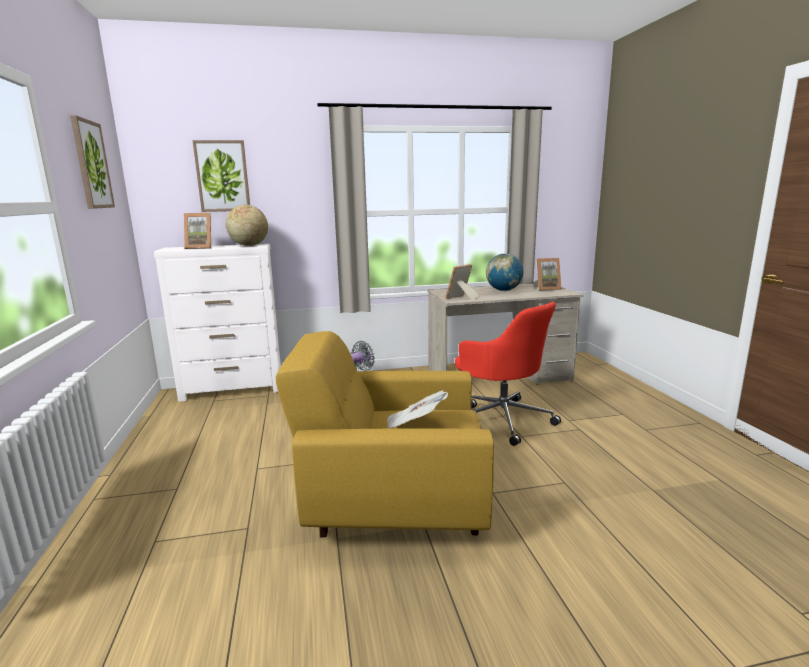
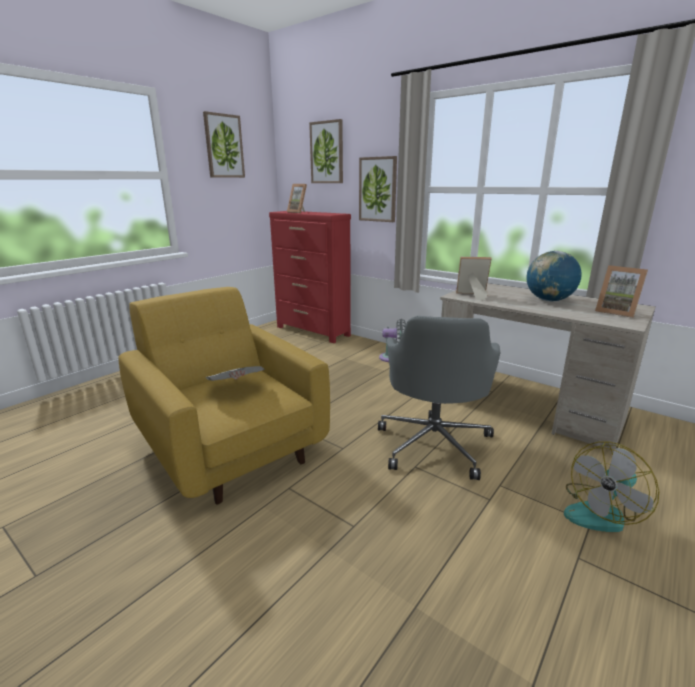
camera: 50 degrees right, 5 degrees up
white dresser [154,244,281,402] -> red dresser [269,211,351,343]
globe [226,205,268,246] -> none
red office chair [455,302,561,446] -> grey office chair [378,316,500,480]
none -> picture [359,156,397,222]
none -> fan [564,441,659,532]

